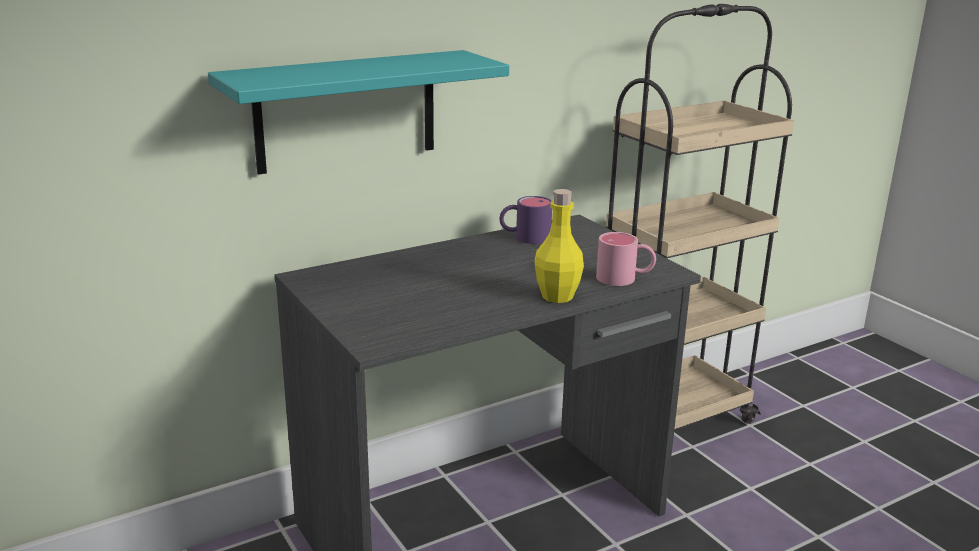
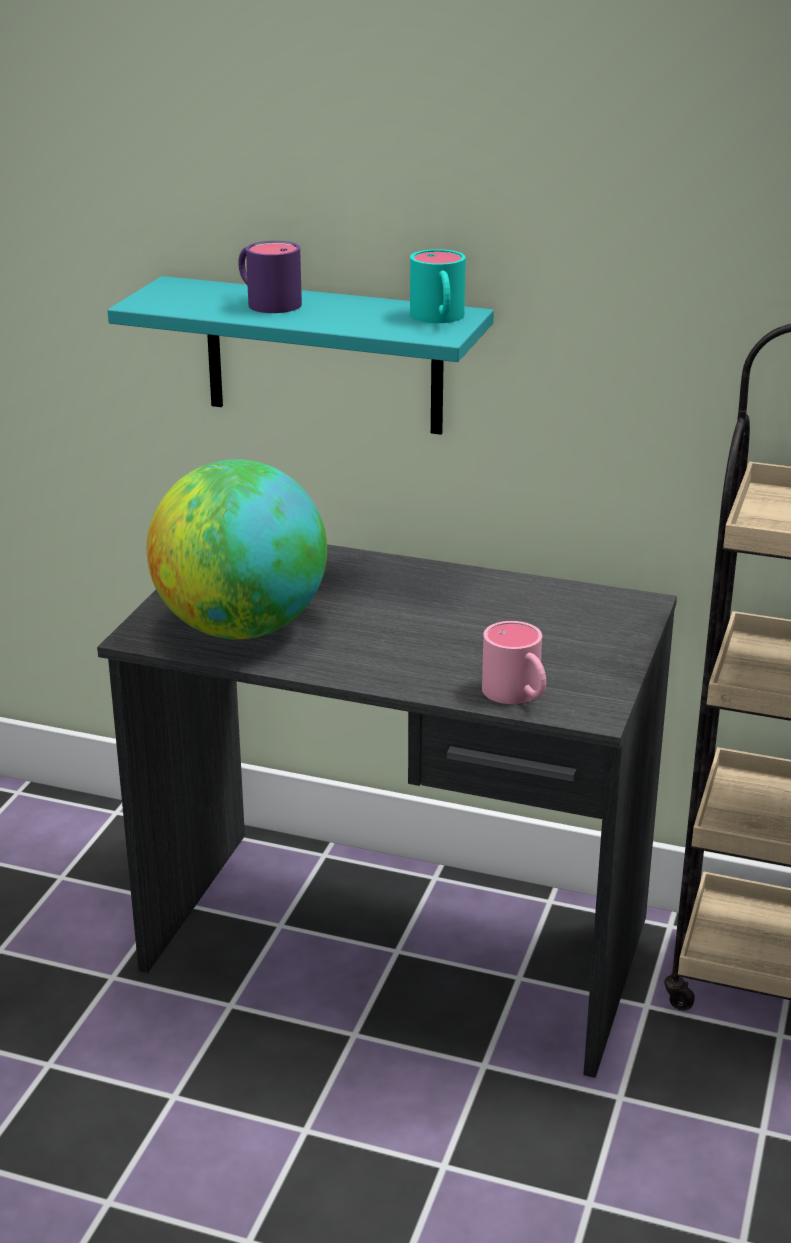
camera: 50 degrees right, 5 degrees up
purple mug [499,196,552,244] -> purple mug moved to [238,241,302,313]
yellow bottle [535,189,584,303] -> none
none -> globe [147,459,327,639]
none -> turquoise mug [410,249,466,323]

